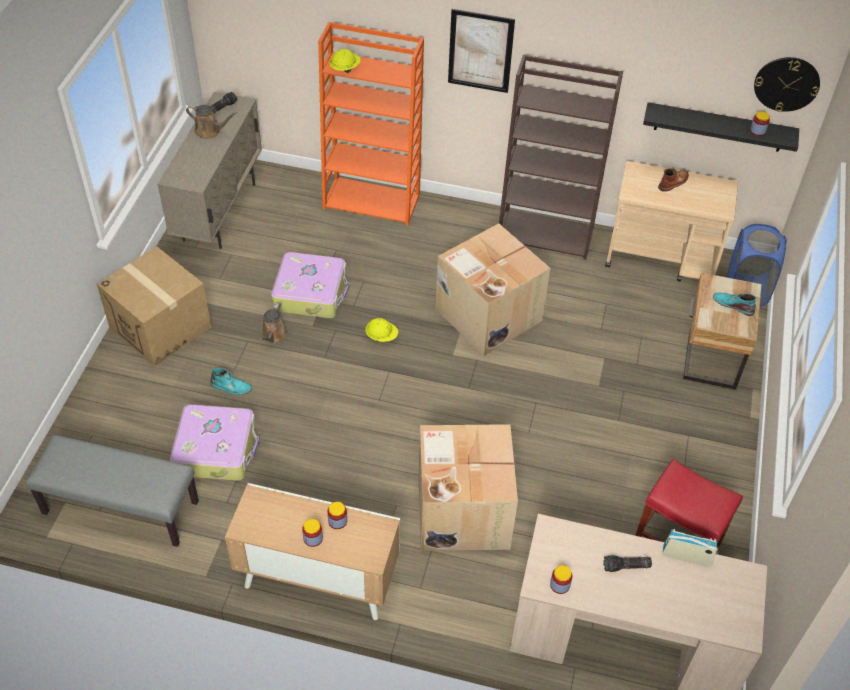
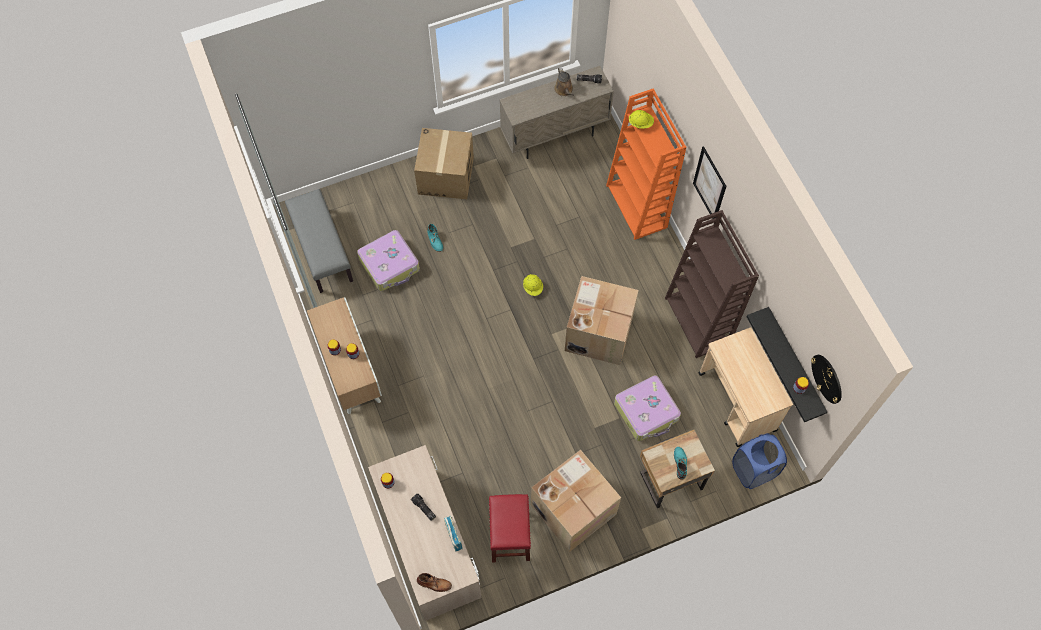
camera: 55 degrees right, 15 degrees up
brown watering can [259,303,288,344] -> none
suitcase [271,252,350,318] -> suitcase moved to [614,375,681,441]
cardboard box [418,424,518,551] -> cardboard box moved to [531,450,621,552]
brown boot [658,168,689,192] -> brown boot moved to [417,573,452,592]

